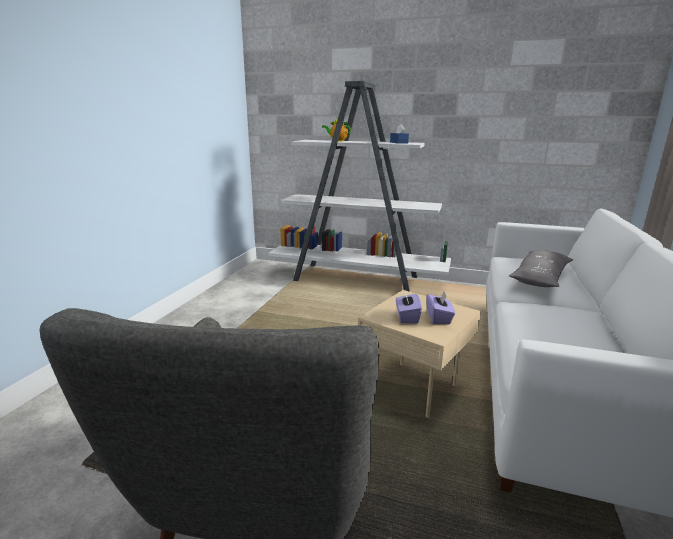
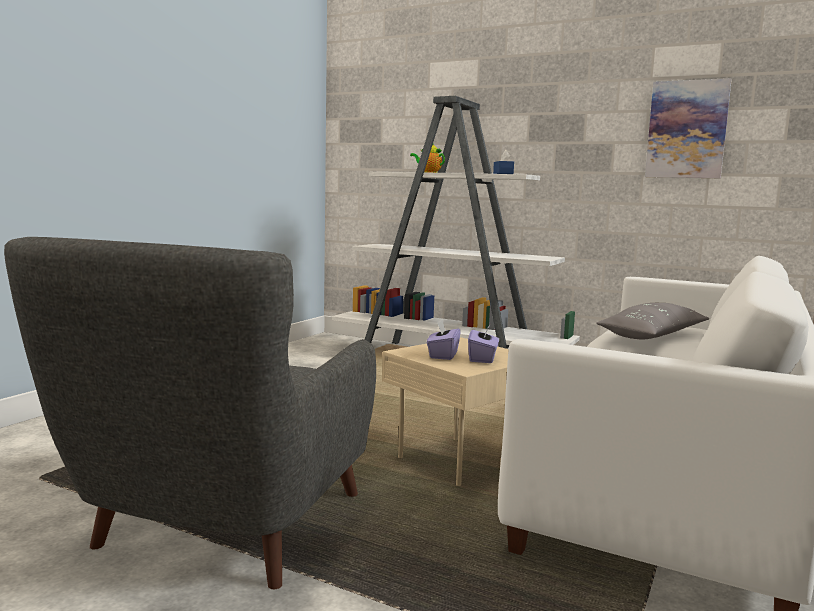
camera: 10 degrees right, 10 degrees down
none -> picture [645,78,732,178]

